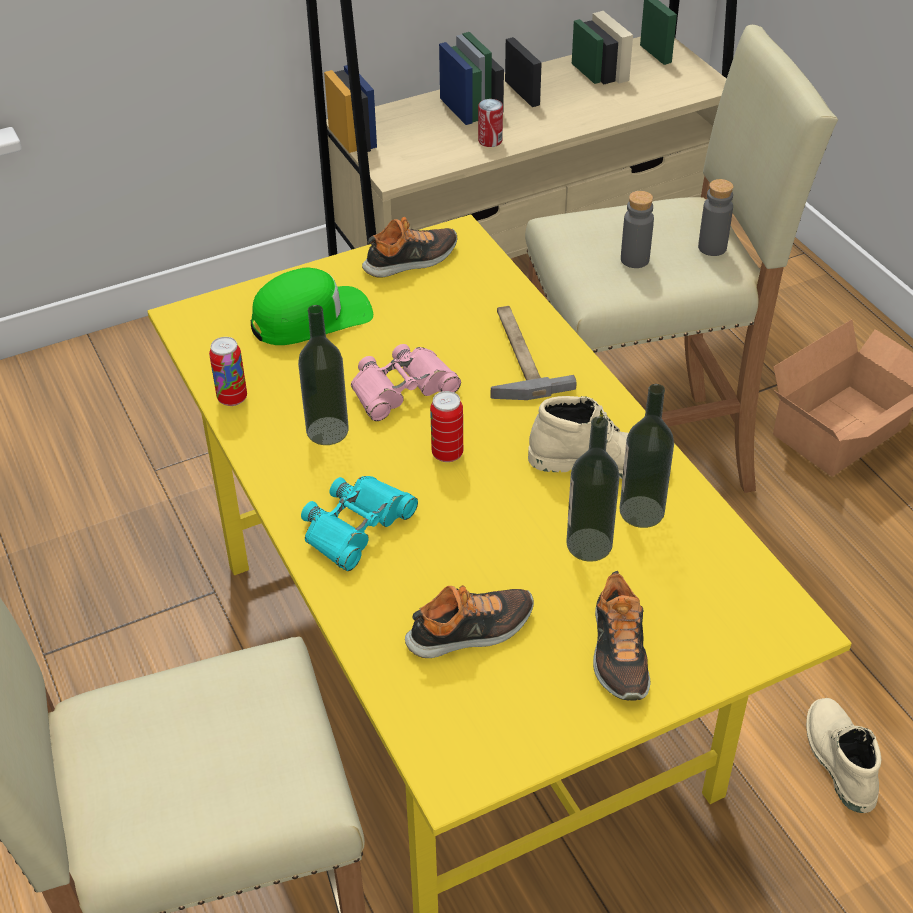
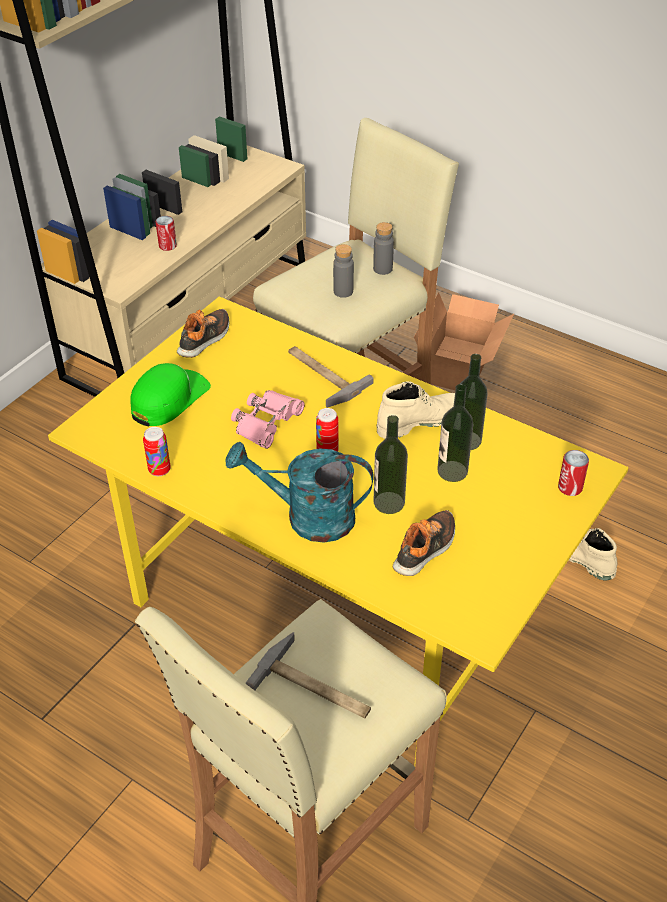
camera: 30 degrees left, 0 degrees up
bottle [298,305,349,445] -> bottle moved to [374,415,408,514]
turquoise binoculars [301,476,418,571] -> turquoise watering can [226,442,374,543]
shoe [593,571,650,701] -> none
none -> hammer [246,632,371,719]
none -> can [558,450,589,496]

